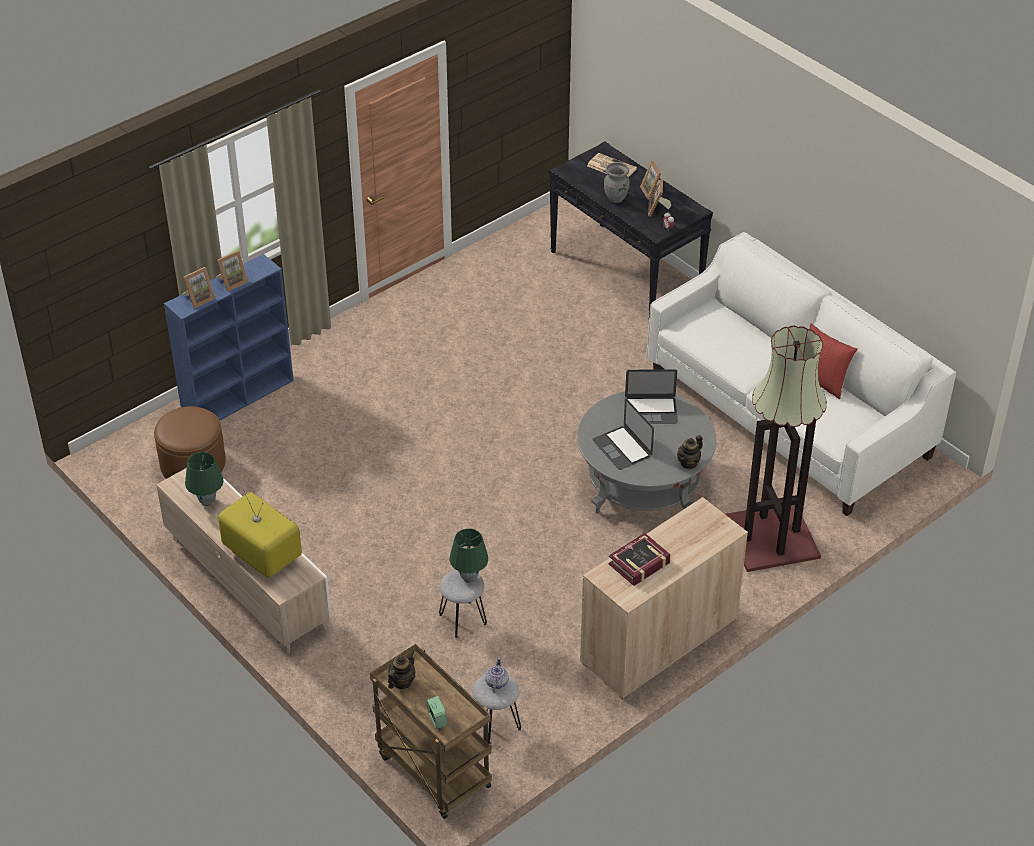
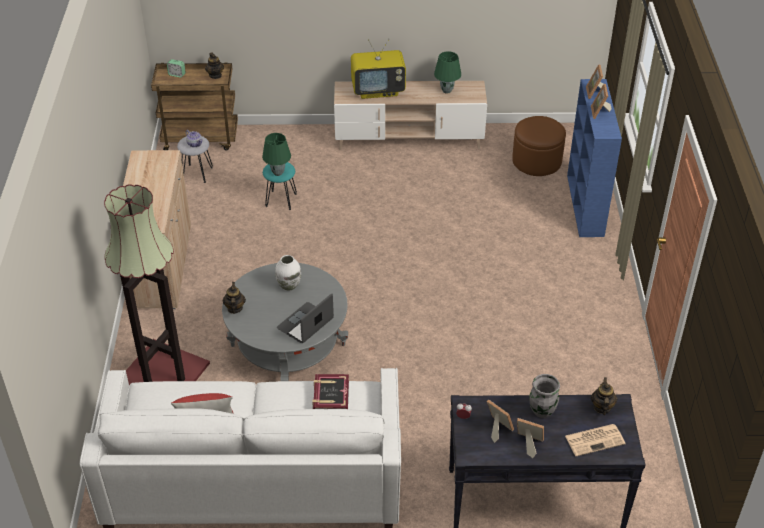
camera: 130 degrees right, 0 degrees up
grey stool [439,570,487,638] -> turquoise stool [263,162,297,210]
laptop [592,399,654,470] -> white vase [275,255,301,290]
book [608,533,671,586] -> book moved to [312,374,349,409]
none -> teapot [591,377,618,415]

